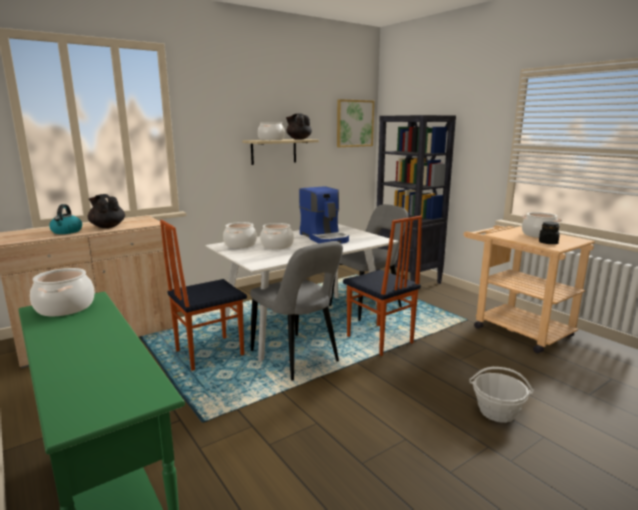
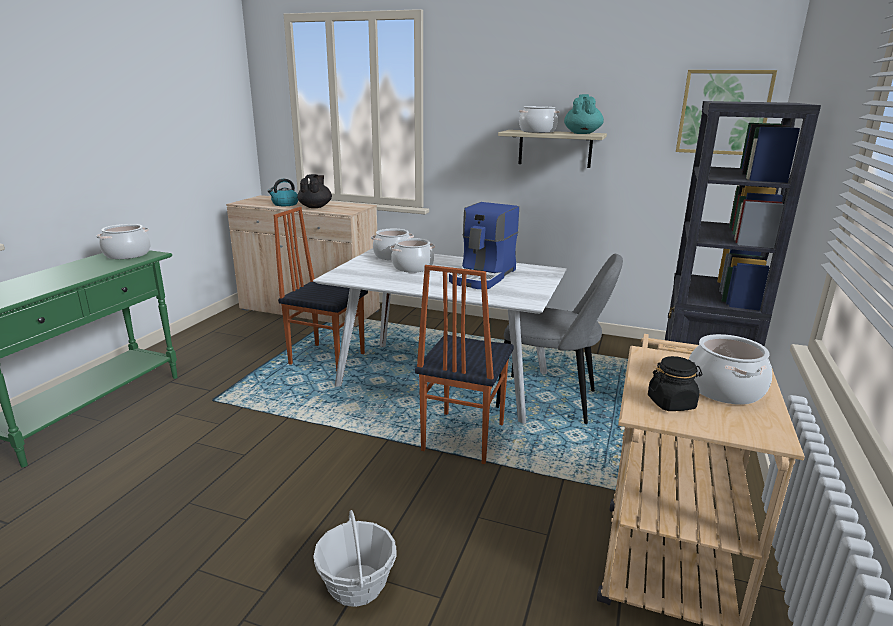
camera: 55 degrees right, 5 degrees up
grey chair [250,241,343,381] -> none
black teapot [286,114,312,140] -> turquoise teapot [564,94,604,134]

